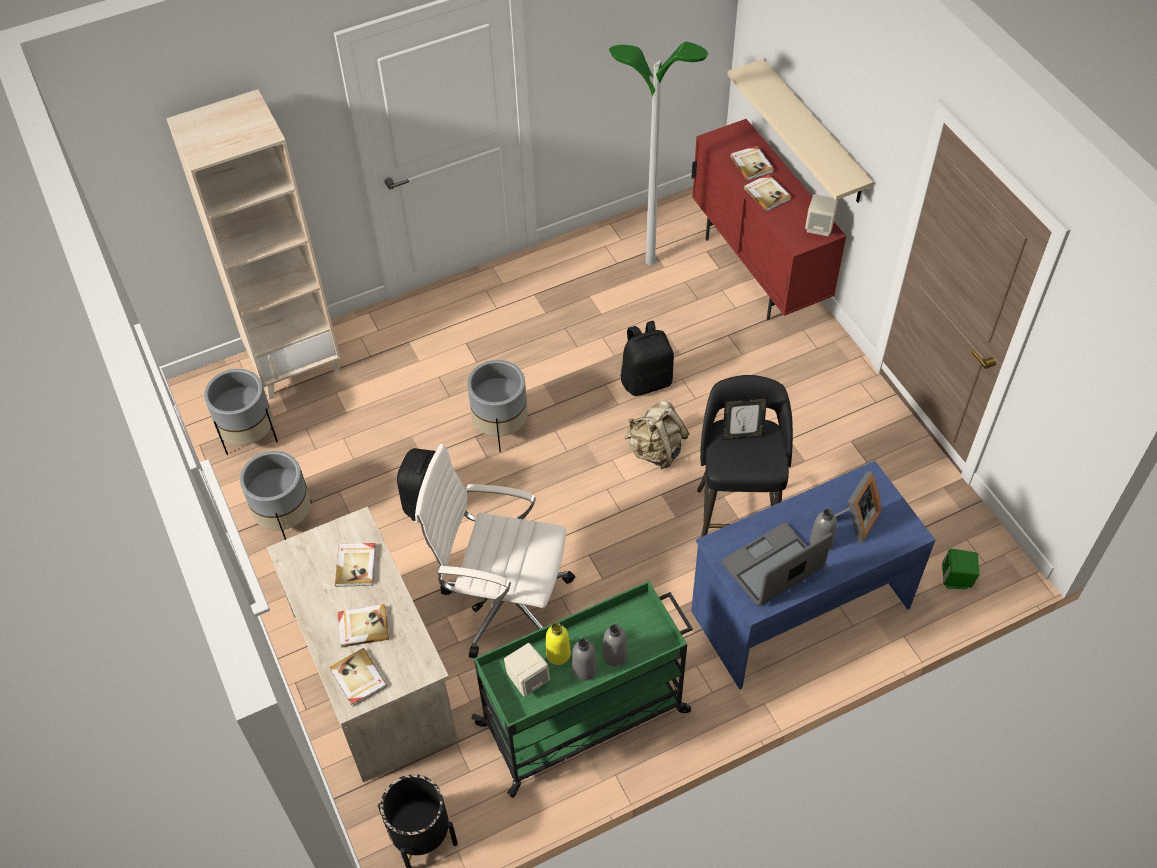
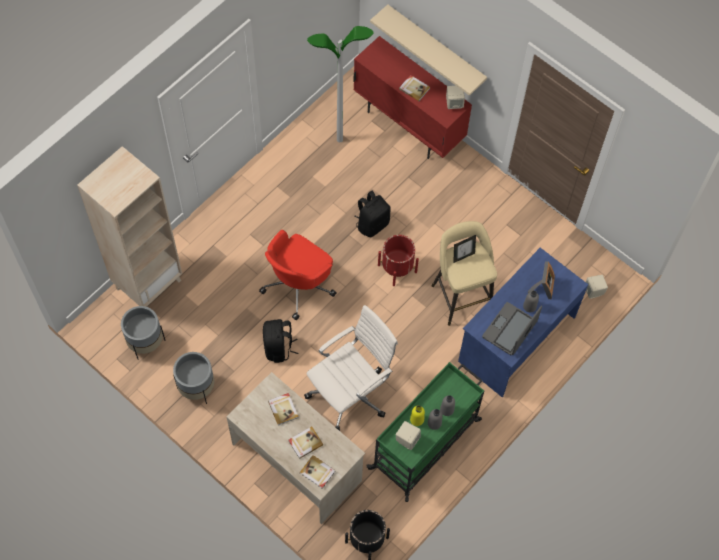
camera: 25 degrees left, 10 degrees up
white office chair [415,444,575,658] -> white office chair turned 150 degrees clockwise [304,305,398,431]
grey planter [467,360,528,452] -> red office chair [259,230,337,320]
beige backpack [624,401,689,469] -> red planter [378,235,419,286]
black stool [697,375,793,537] -> beige stool [432,221,497,326]
book [730,146,774,181] -> none
green speaker [942,549,979,589] -> beige speaker [585,275,608,299]

